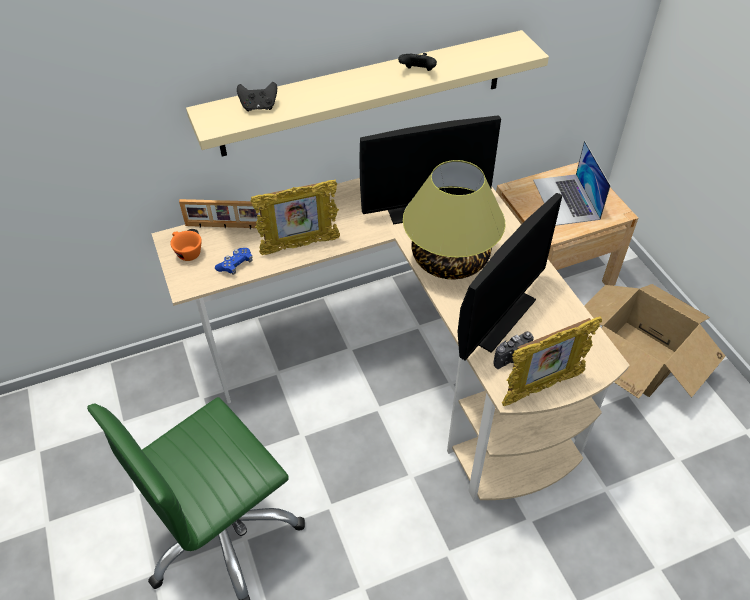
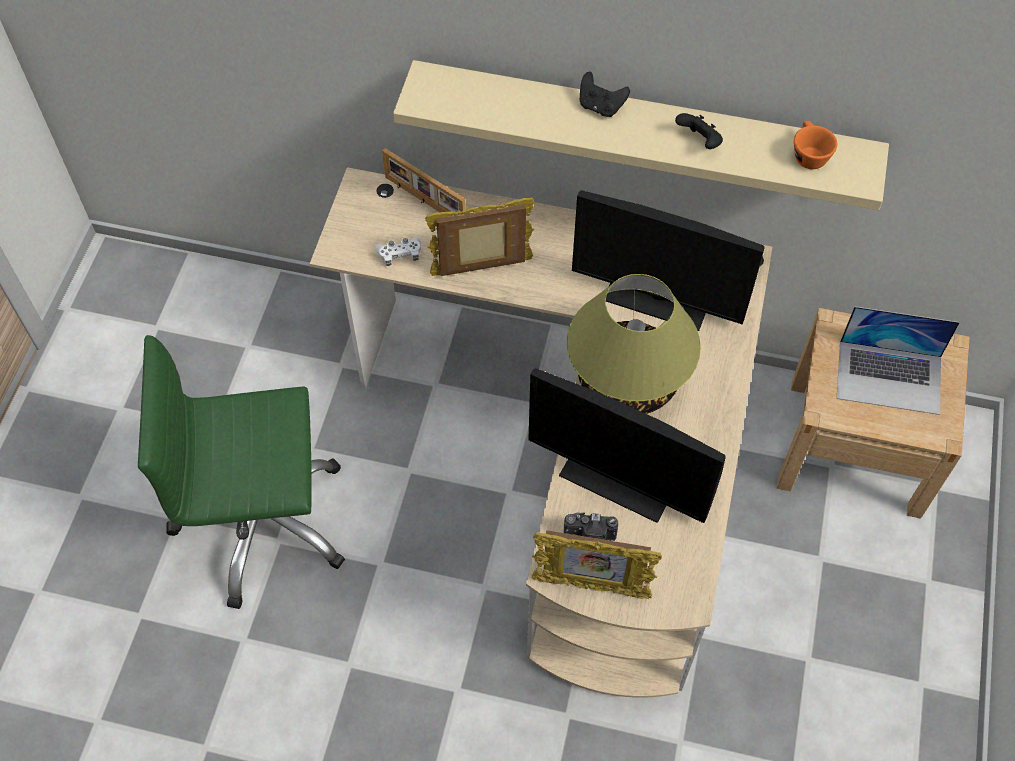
camera: 35 degrees right, 10 degrees up
orange cup [170,231,202,261] -> orange cup moved to [794,121,837,169]
blue game controller [215,248,253,275] -> white game controller [375,237,421,266]
black game controller [237,82,277,111] -> black game controller moved to [580,72,630,117]
picture frame [251,180,340,255] -> picture frame turned 150 degrees clockwise [425,198,535,276]
monitor [458,193,562,360] -> monitor turned 45 degrees clockwise [528,368,726,523]
laptop [533,140,611,226] -> laptop turned 105 degrees counterclockwise [836,307,960,415]
cardboard box [584,284,725,399] -> none

